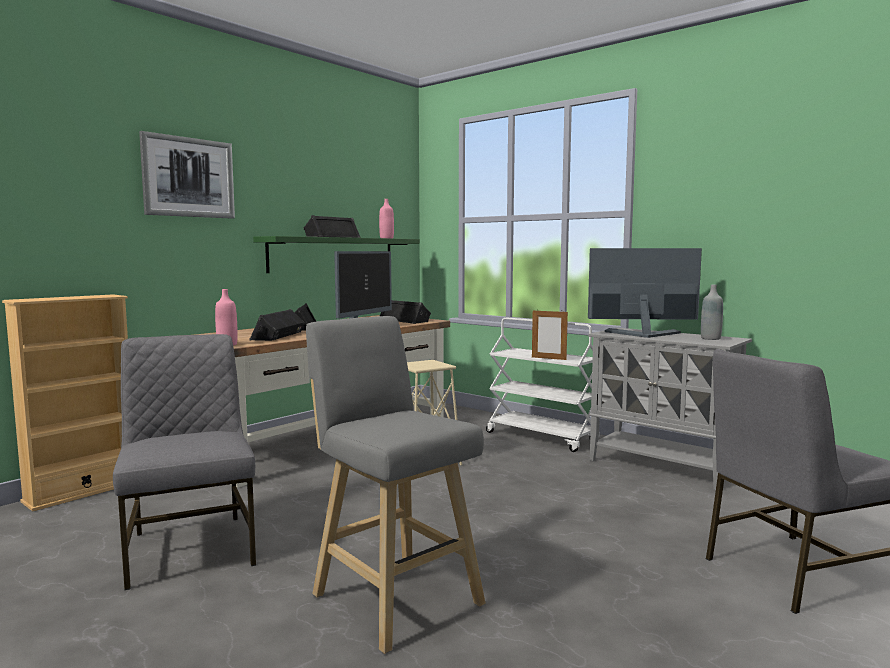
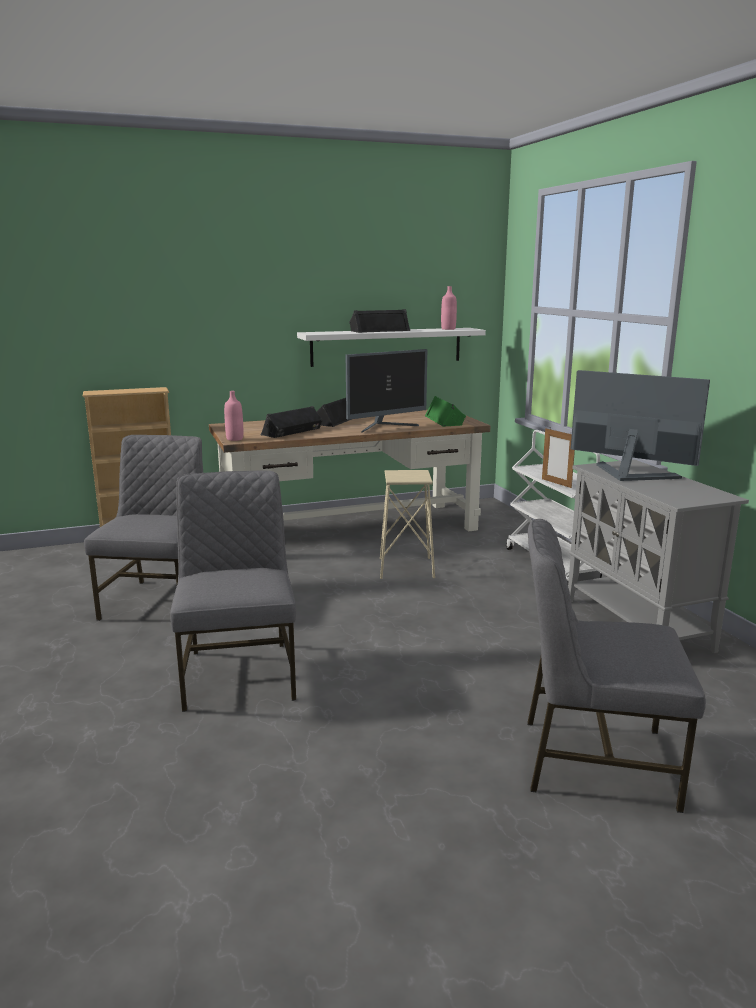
camera: 30 degrees right, 10 degrees up
picture [139,131,235,219] -> none
green shelf [253,236,420,273] -> white shelf [297,328,486,367]
grey stool [306,316,485,654] -> grey chair [170,470,296,712]
black speaker [380,300,431,324] -> green speaker [425,396,466,427]
grey bottle [701,285,723,340] -> none

